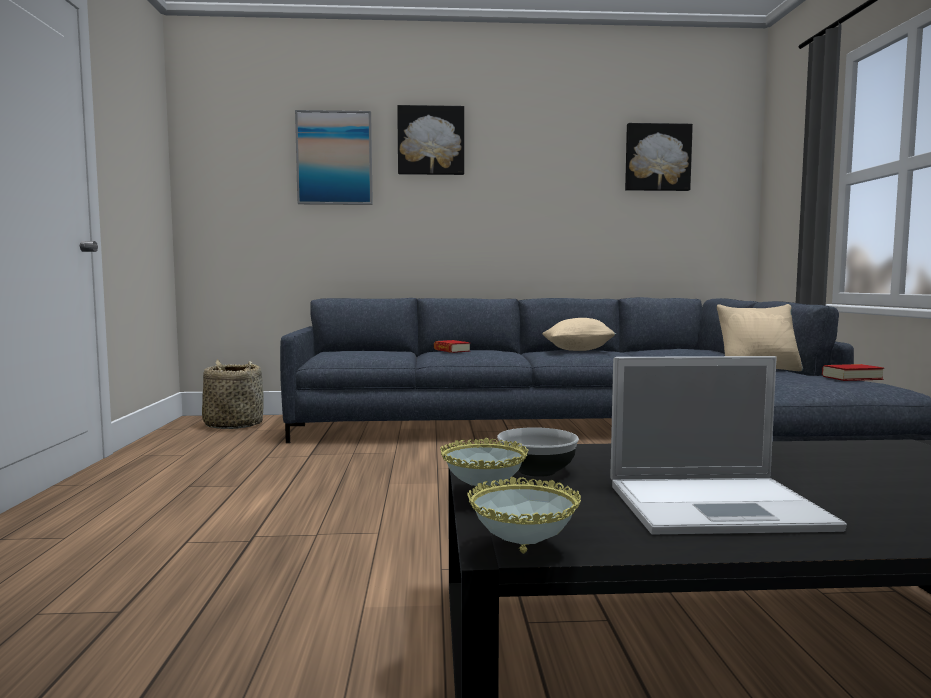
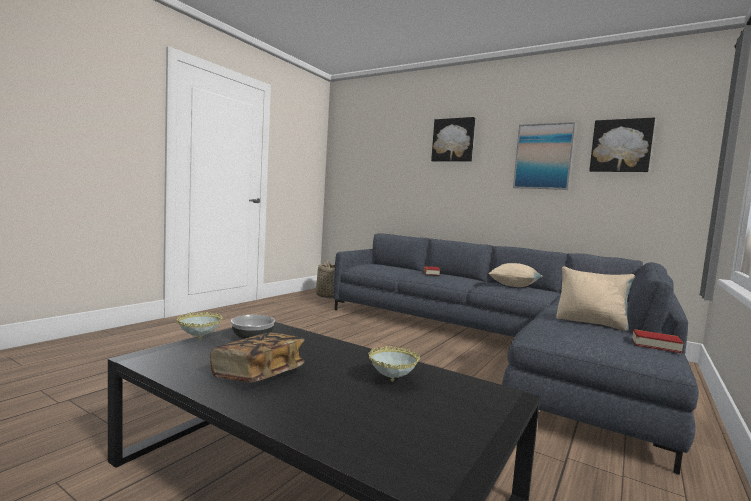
camera: 35 degrees right, 0 degrees up
picture [295,110,373,205] -> picture moved to [513,122,576,190]
bowl [468,477,581,553] -> bowl moved to [369,346,420,382]
laptop [610,356,847,534] -> book [210,332,305,382]

